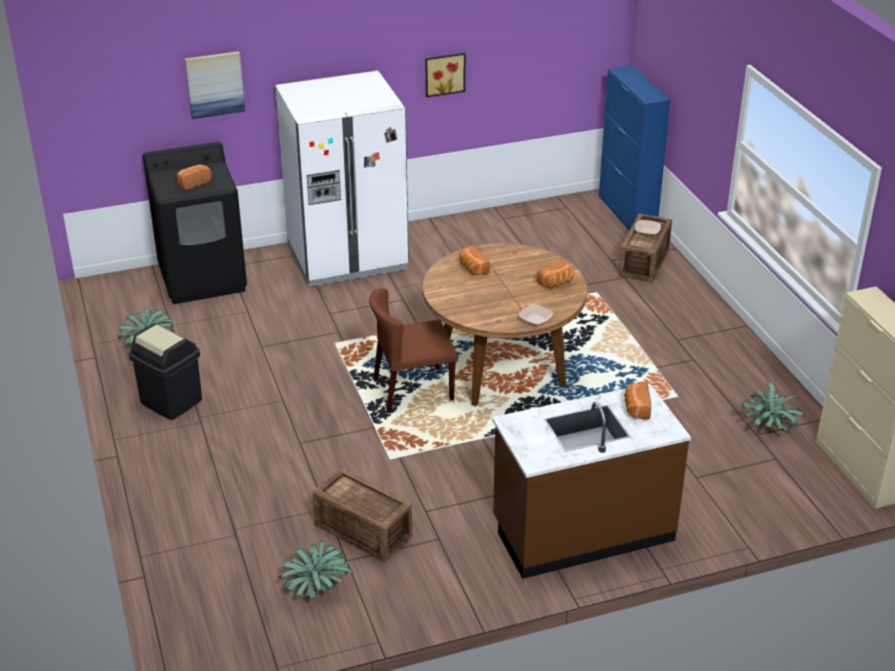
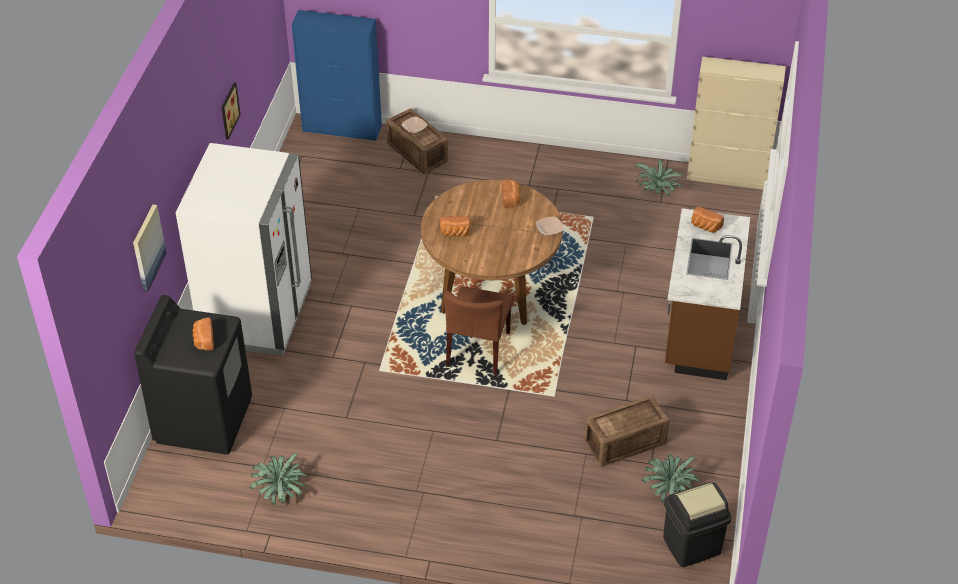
camera: 60 degrees left, 10 degrees up
black trash can [129,323,202,420] -> black trash can moved to [663,482,732,567]

